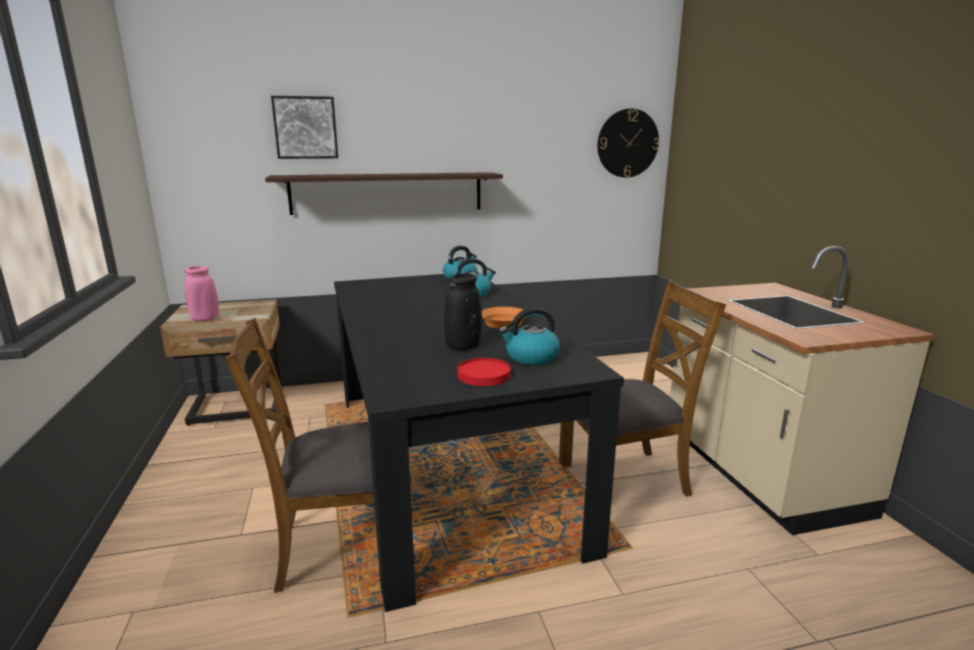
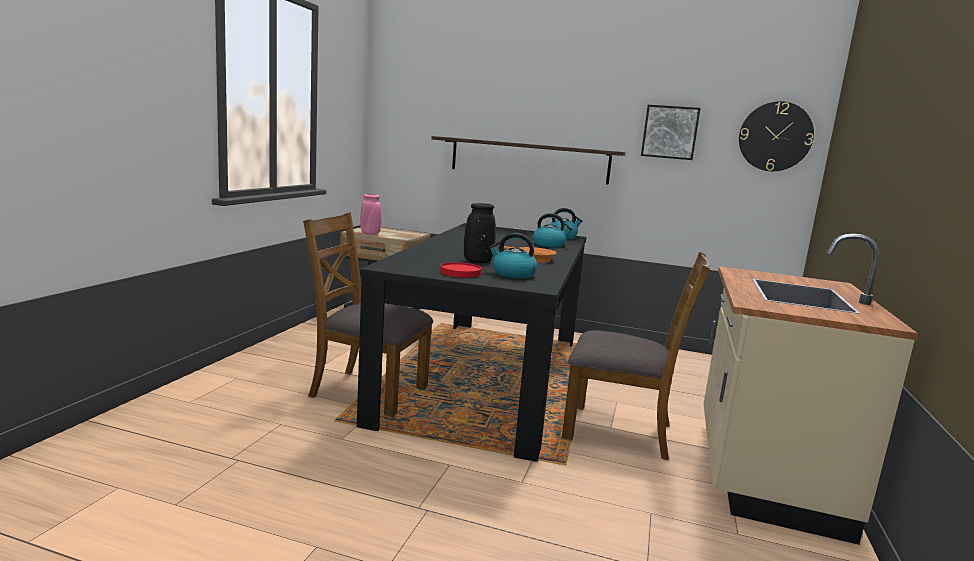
camera: 30 degrees right, 5 degrees down
picture [271,96,338,159] -> picture moved to [641,105,701,160]

